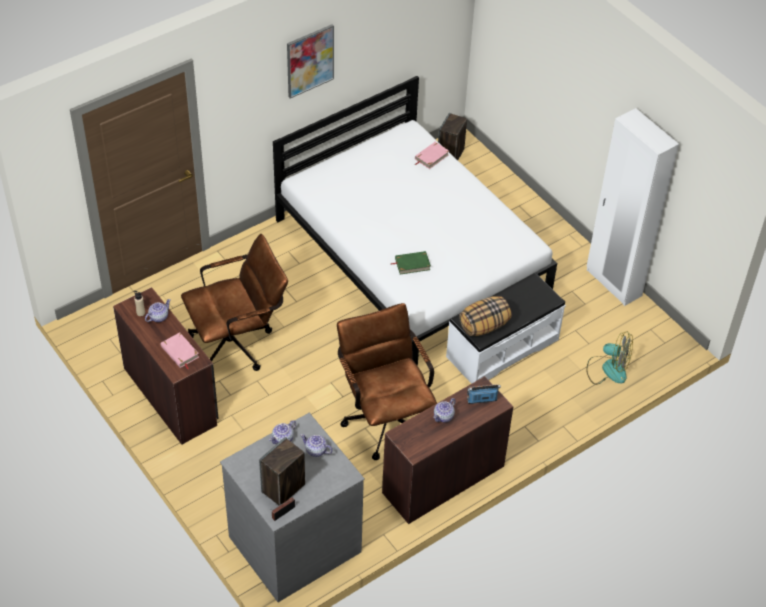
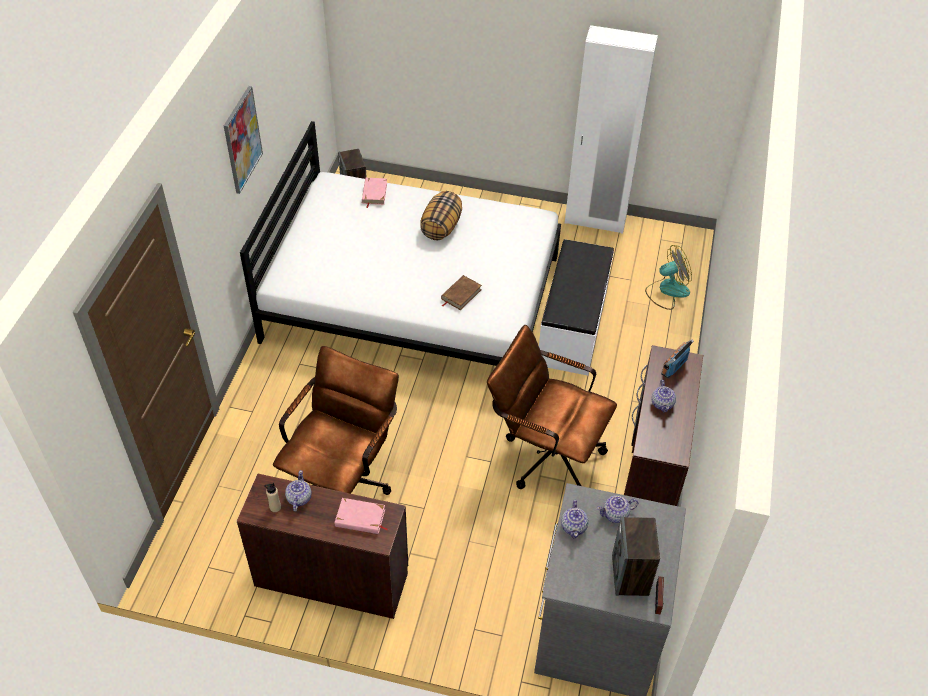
camera: 40 degrees left, 0 degrees up
green book [391,251,431,274] -> brown book [441,275,482,310]
pillow [459,296,512,336] -> pillow moved to [420,191,462,240]

